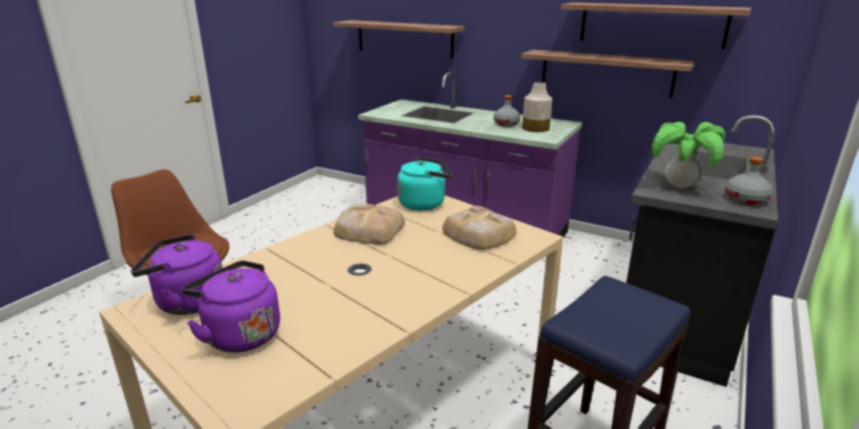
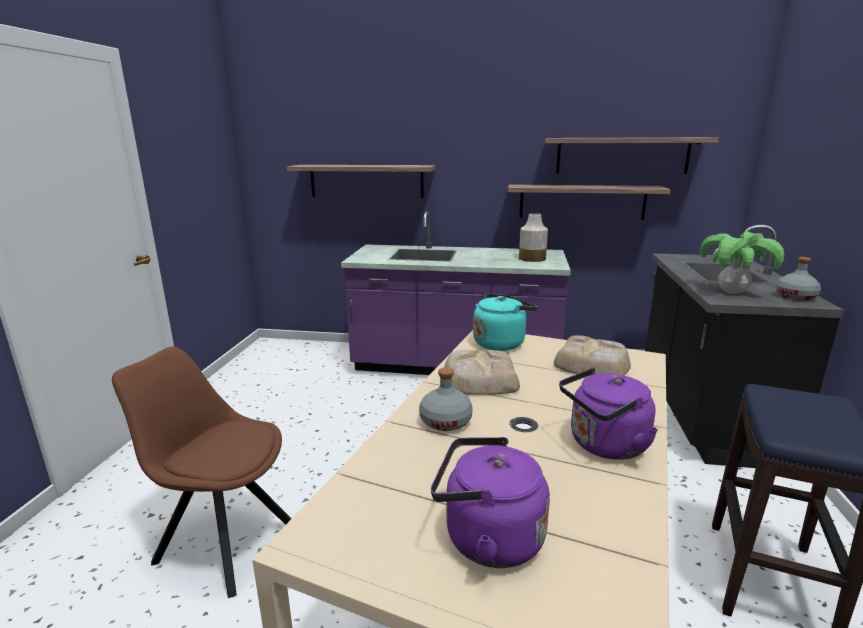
camera: 20 degrees left, 5 degrees down
purple kettle [131,234,223,315] -> purple kettle moved to [559,368,658,460]
grey bottle [493,95,520,127] -> grey bottle moved to [419,367,473,431]

